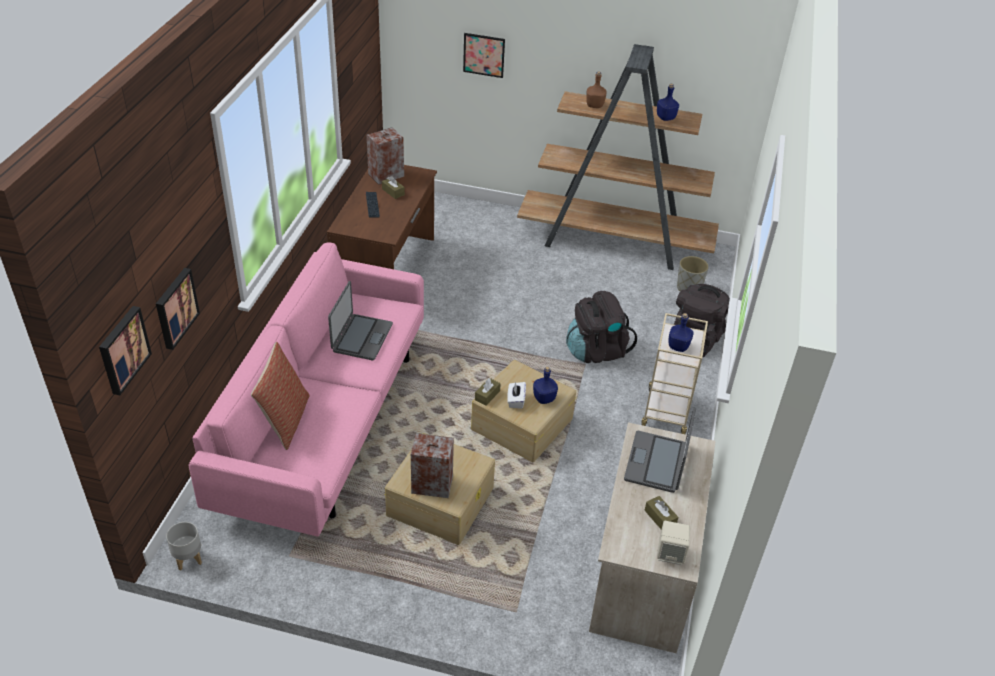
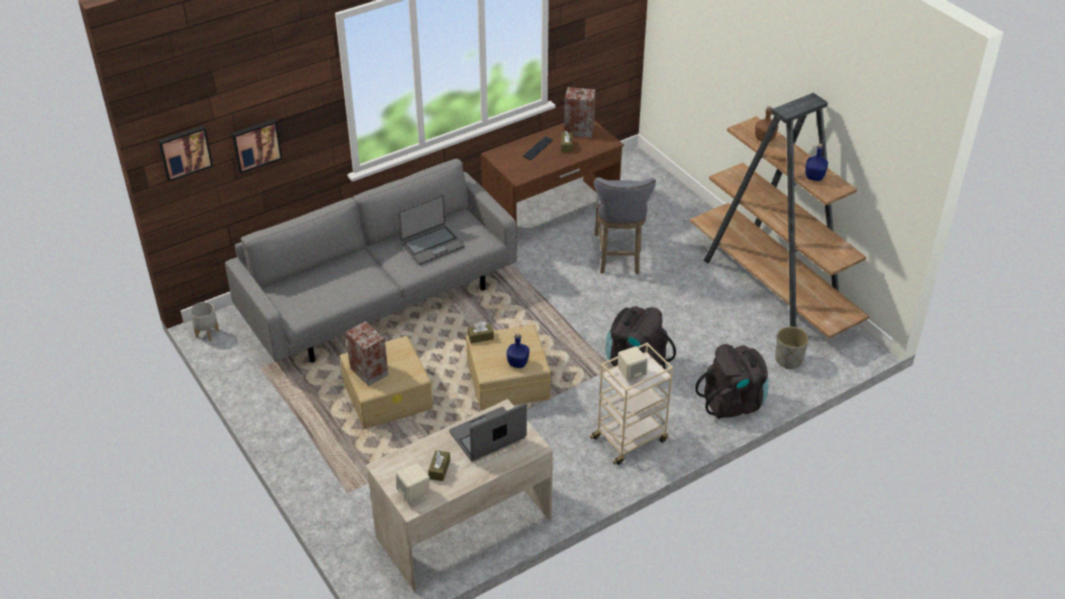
camera: 45 degrees right, 0 degrees up
pink sofa [189,242,424,537] -> grey sofa [225,159,517,362]
pillow [251,342,310,450] -> none
picture [463,33,505,78] -> none
white tissue box [507,382,526,409] -> none
blue bottle [668,313,693,352] -> beige speaker [618,346,648,383]
none -> grey stool [594,177,656,274]

